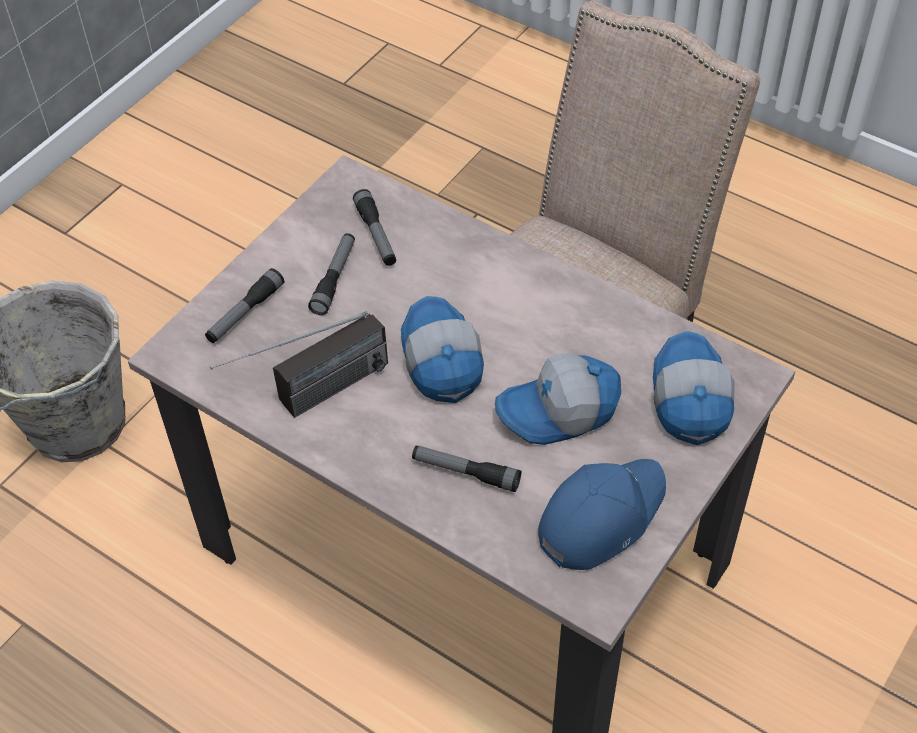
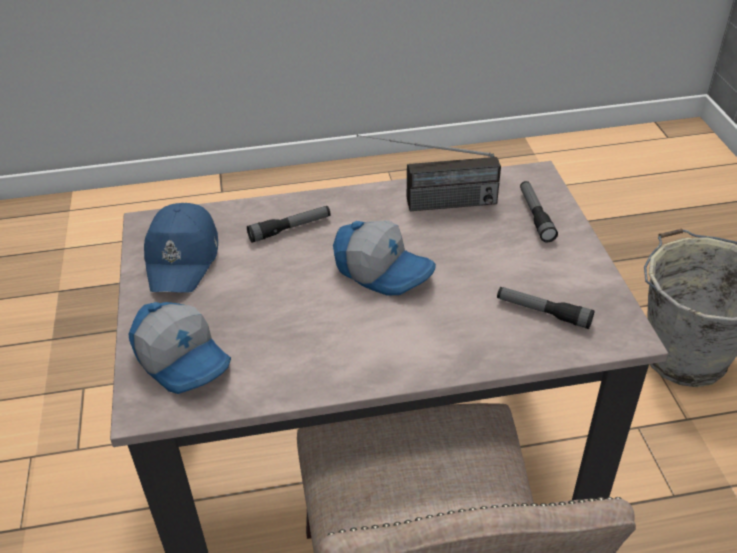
camera: 135 degrees right, 10 degrees down
radio [210,312,388,418] -> radio turned 105 degrees counterclockwise [357,134,501,211]
flashlight [308,233,355,315] -> none
cap [495,353,621,445] -> none

